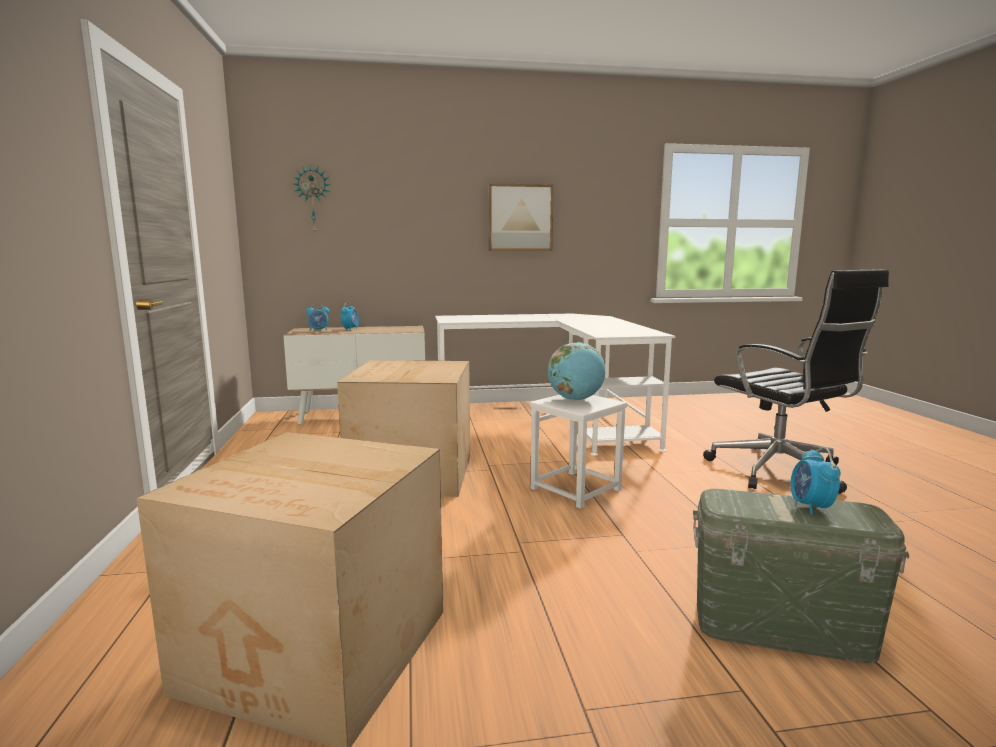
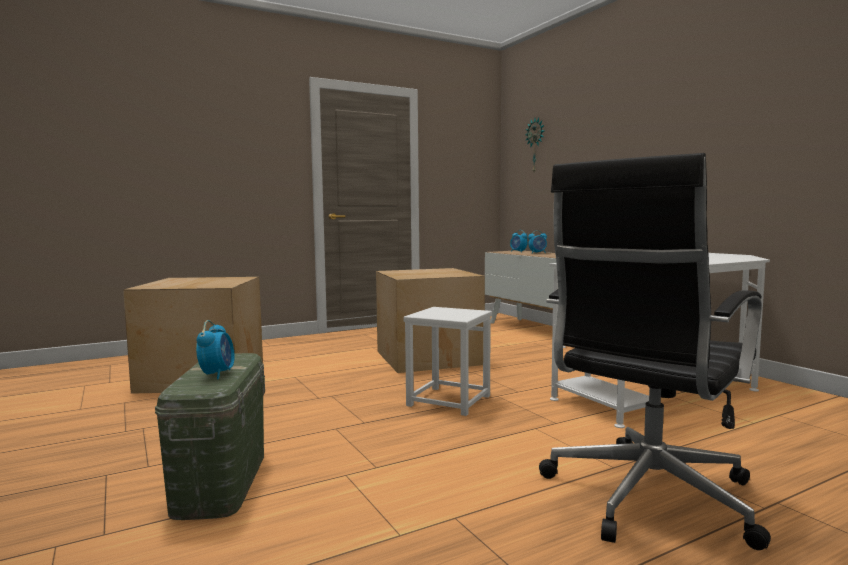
camera: 70 degrees right, 5 degrees down
picture [488,183,554,251] -> none
globe [548,342,605,400] -> none
alarm clock [790,447,841,515] -> alarm clock turned 105 degrees clockwise [196,320,235,379]

